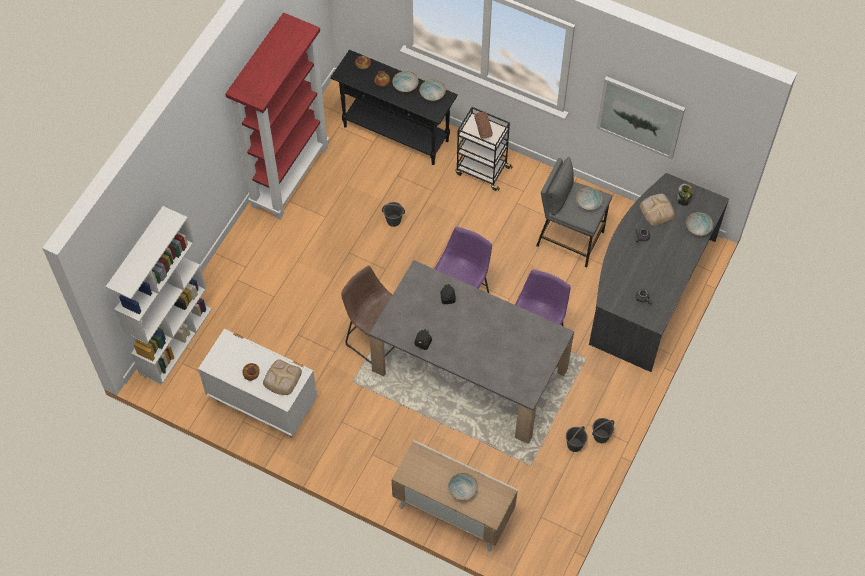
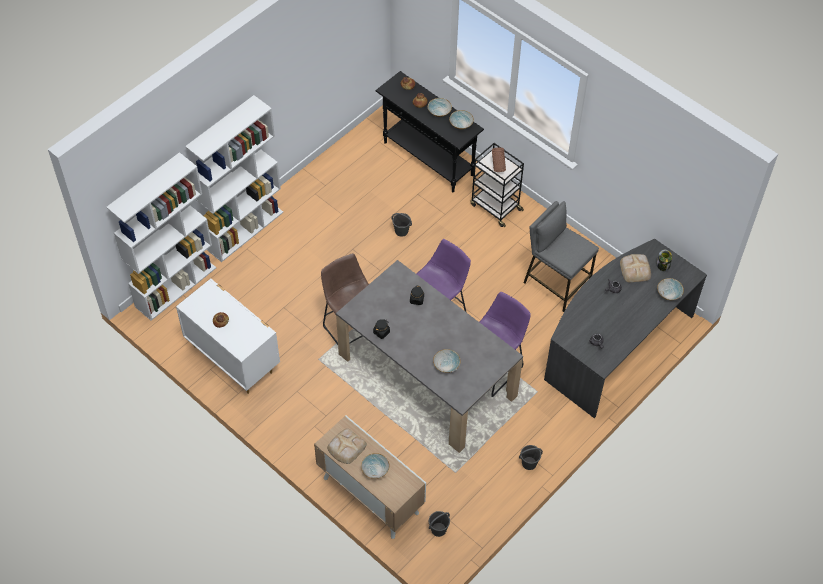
camera: 15 degrees right, 5 degrees down
red bookcase [225,13,329,219] -> none
bread [263,359,302,395] -> bread moved to [327,428,367,464]
grey bucket [566,426,588,452] -> grey bucket moved to [429,511,450,537]
bowl [576,187,603,210] -> bowl moved to [433,349,461,373]
picture [597,76,685,159] -> none
none -> white bookcase [185,95,283,262]

